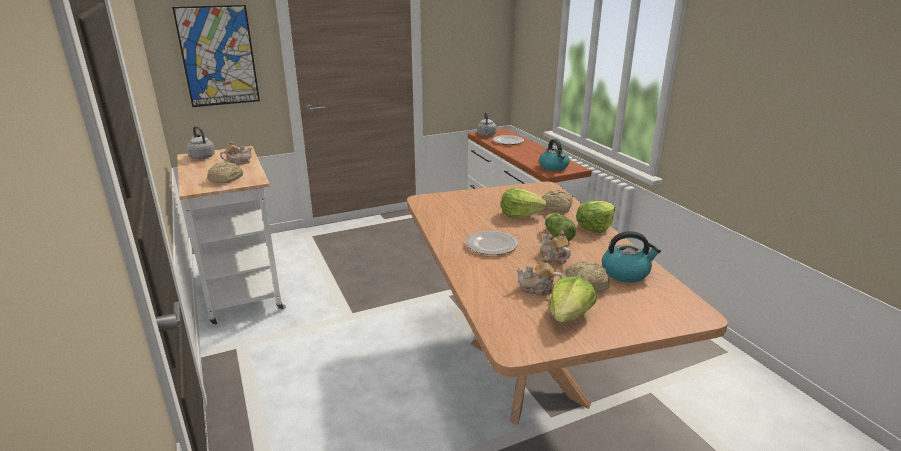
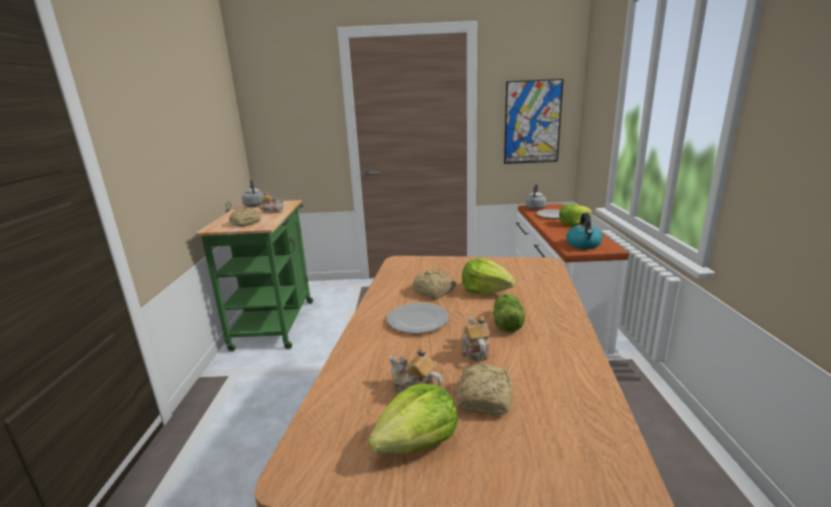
camera: 25 degrees right, 5 degrees down
picture [172,5,260,107] -> picture moved to [504,79,564,164]
white cart [177,146,286,326] -> green cart [196,200,313,352]
bread [542,190,572,213] -> bread moved to [412,269,456,299]
lettuce [576,201,615,233] -> lettuce moved to [559,204,593,226]
kettle [602,231,661,283] -> none

